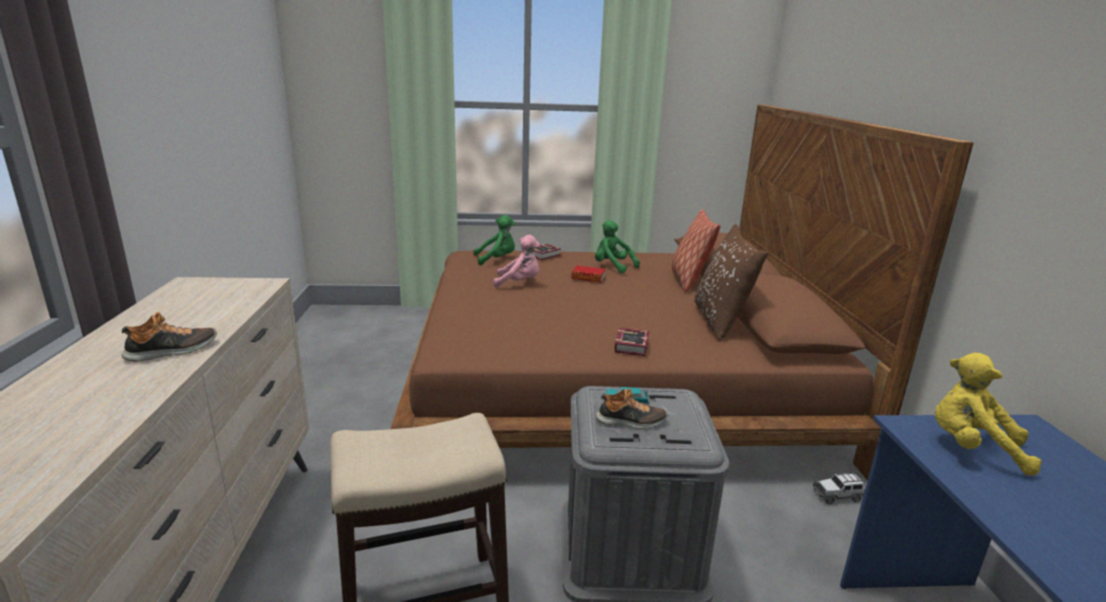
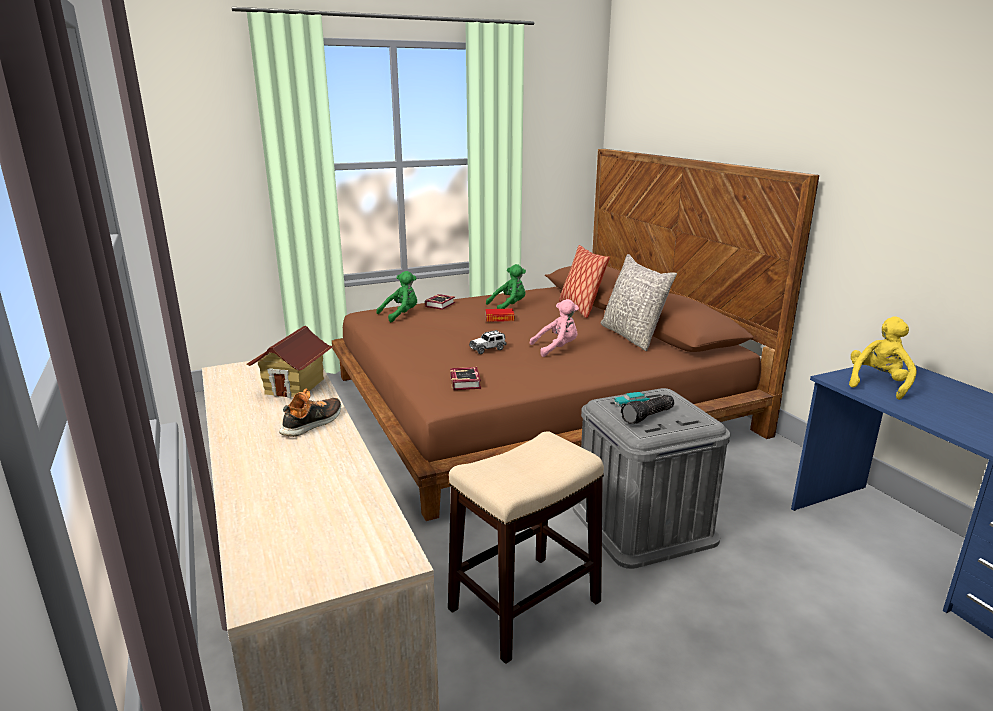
camera: 20 degrees left, 0 degrees up
pink plush toy [493,235,540,288] -> pink plush toy moved to [529,299,579,357]
green plush toy [595,220,640,273] -> green plush toy turned 135 degrees clockwise [486,264,526,309]
shoe [596,388,668,429] -> flashlight [621,395,674,424]
book [614,328,649,356] -> book moved to [450,367,481,390]
brown pillow [694,224,768,341] -> grey pillow [601,254,677,351]
toy car [812,472,865,505] -> toy car moved to [469,330,506,354]
yellow plush toy [935,353,1042,476] -> yellow plush toy turned 120 degrees clockwise [849,316,917,400]
none -> toy house [247,326,334,398]

